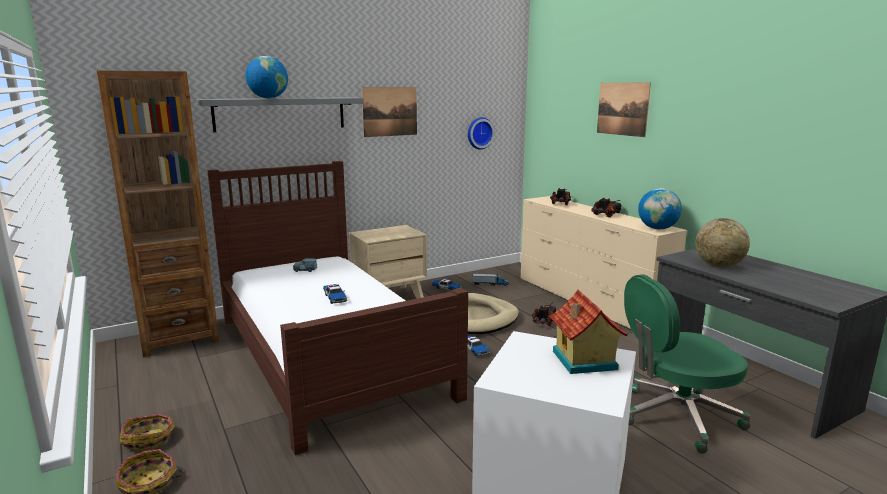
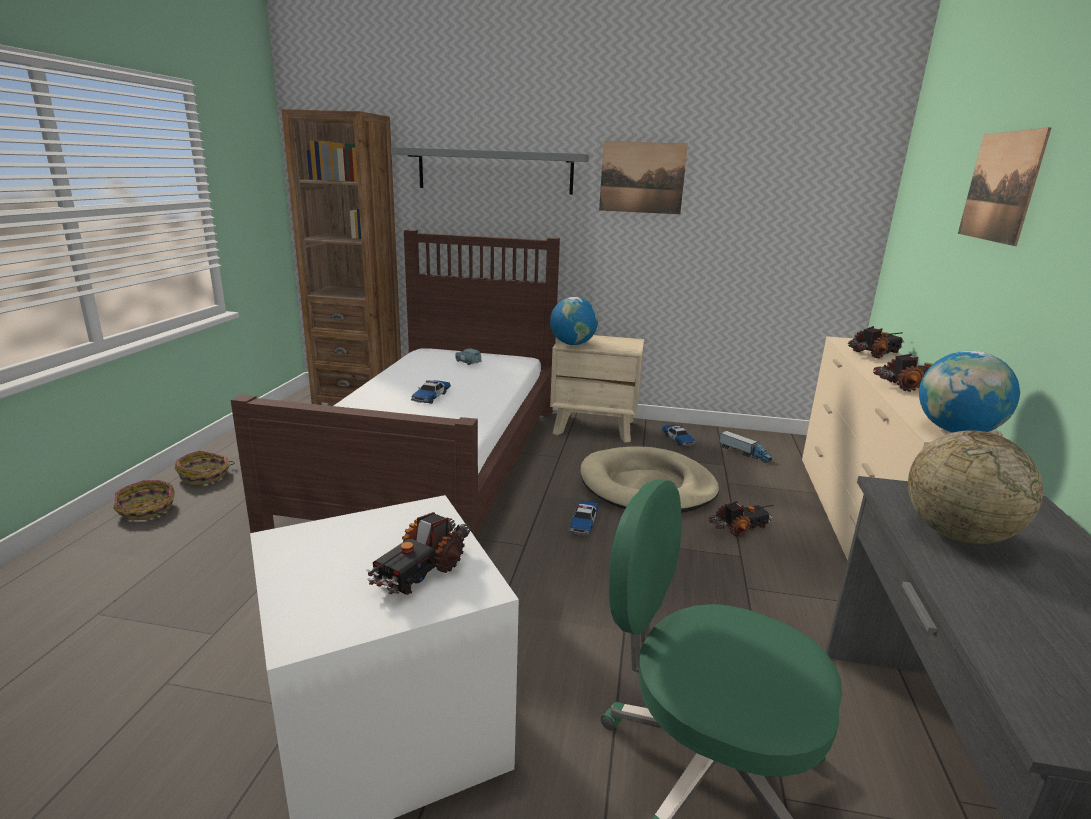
camera: 40 degrees right, 5 degrees up
globe [246,56,288,98] -> globe moved to [550,297,598,345]
wall clock [468,117,495,149] -> none
toy house [549,290,628,374] -> toy truck [366,512,470,595]

